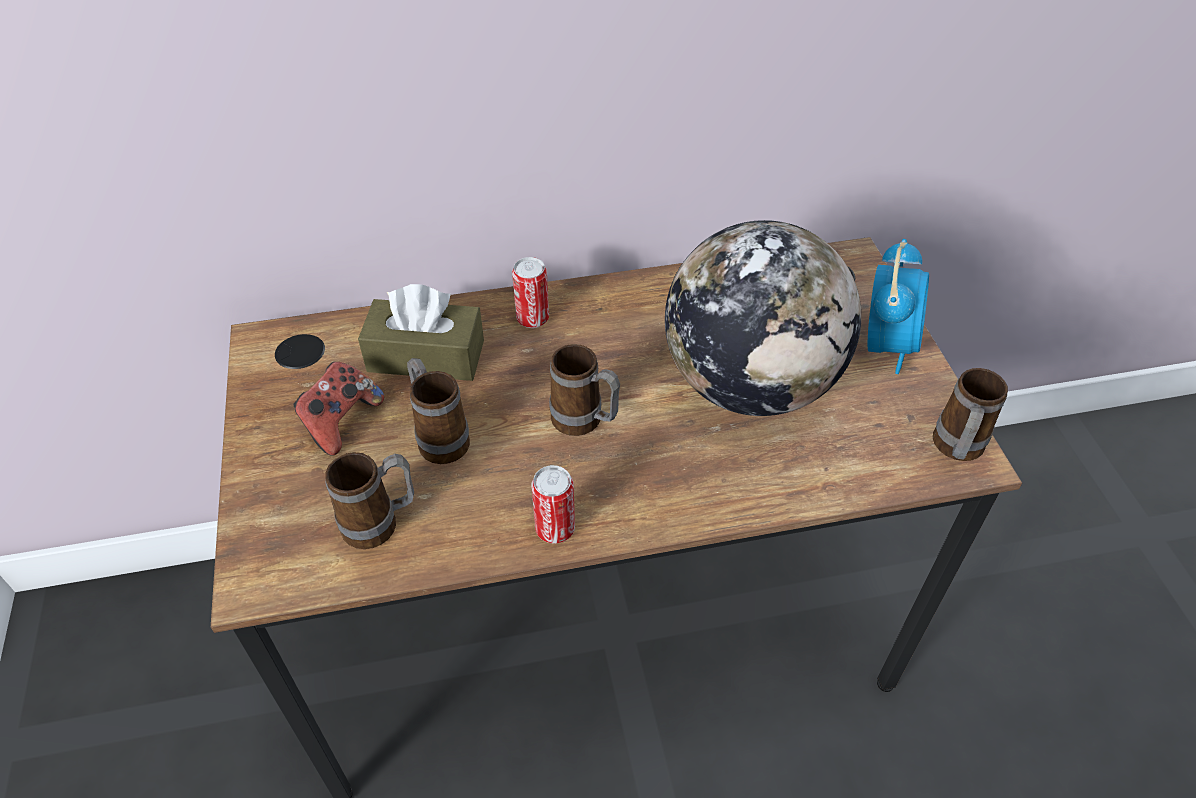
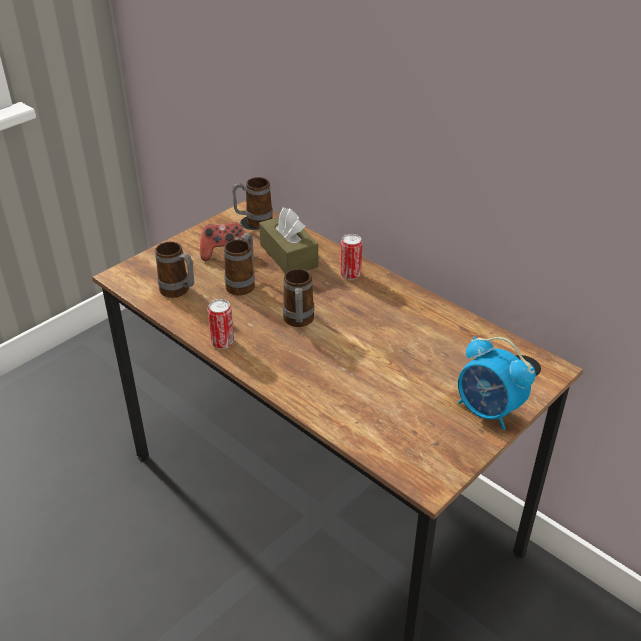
camera: 55 degrees right, 10 degrees down
globe [665,220,861,416] -> none
alarm clock [868,239,929,374] -> alarm clock turned 60 degrees clockwise [458,337,536,430]
mug [933,368,1008,461] -> mug moved to [232,177,273,228]

